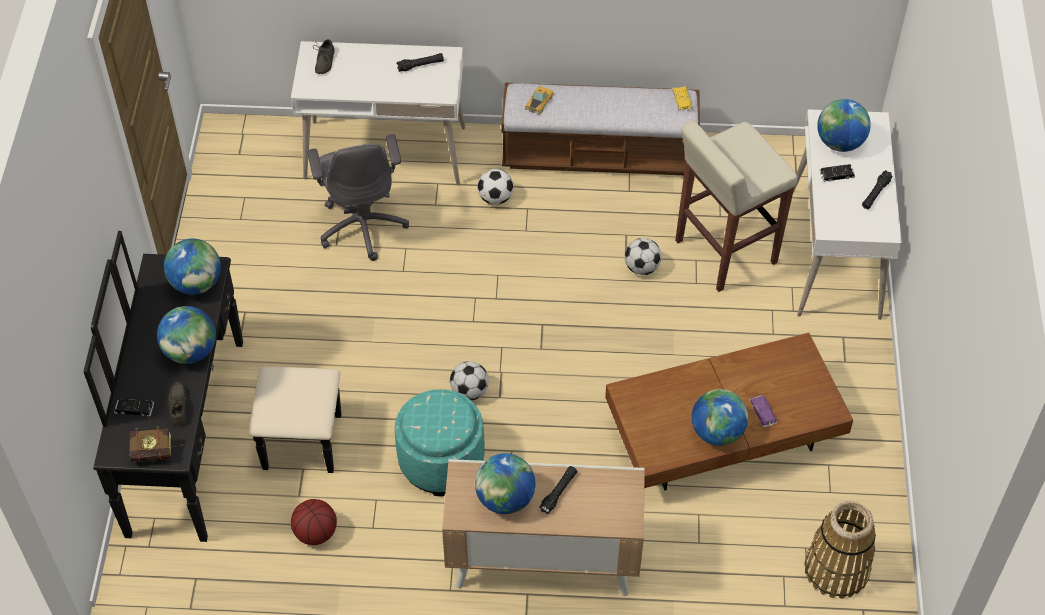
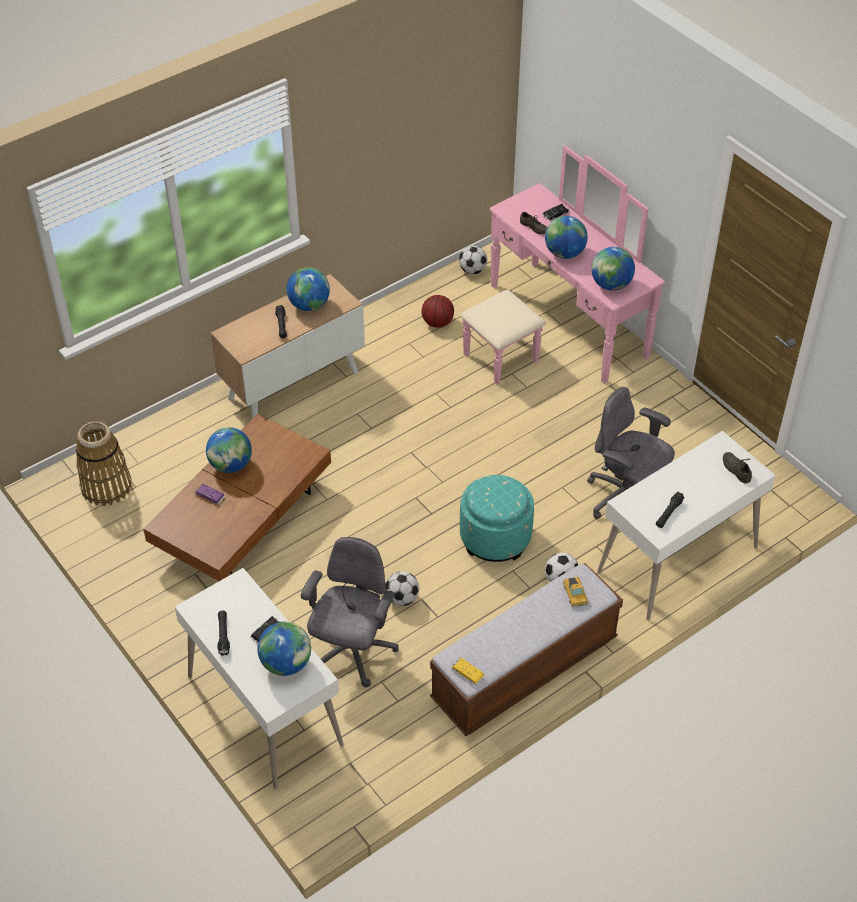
camera: 140 degrees right, 5 degrees down
black dresser [83,231,341,542] -> pink dresser [460,145,665,384]
book [129,426,183,462] -> none
turquoise ottoman [395,389,485,496] -> turquoise ottoman moved to [460,475,534,562]
football [450,361,489,400] -> football moved to [459,246,487,274]
beige stool [675,120,797,292] -> grey office chair [301,537,399,687]

